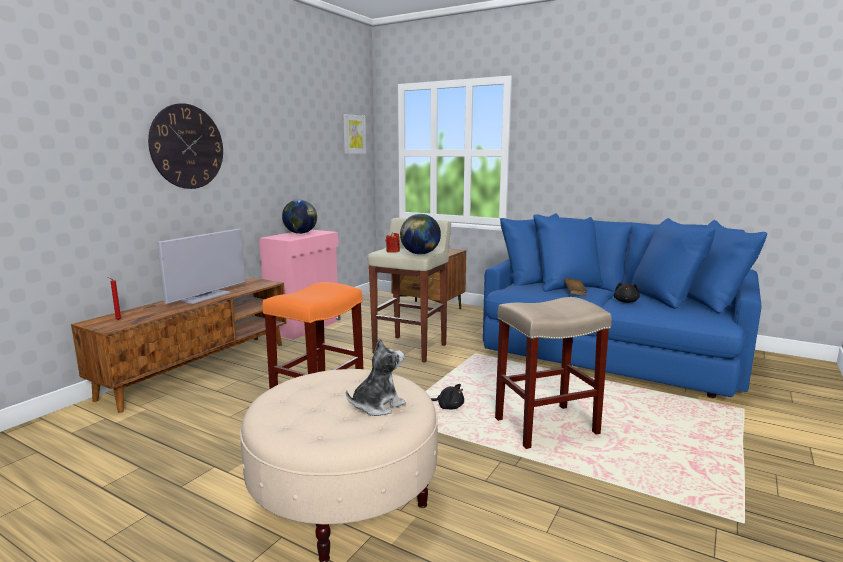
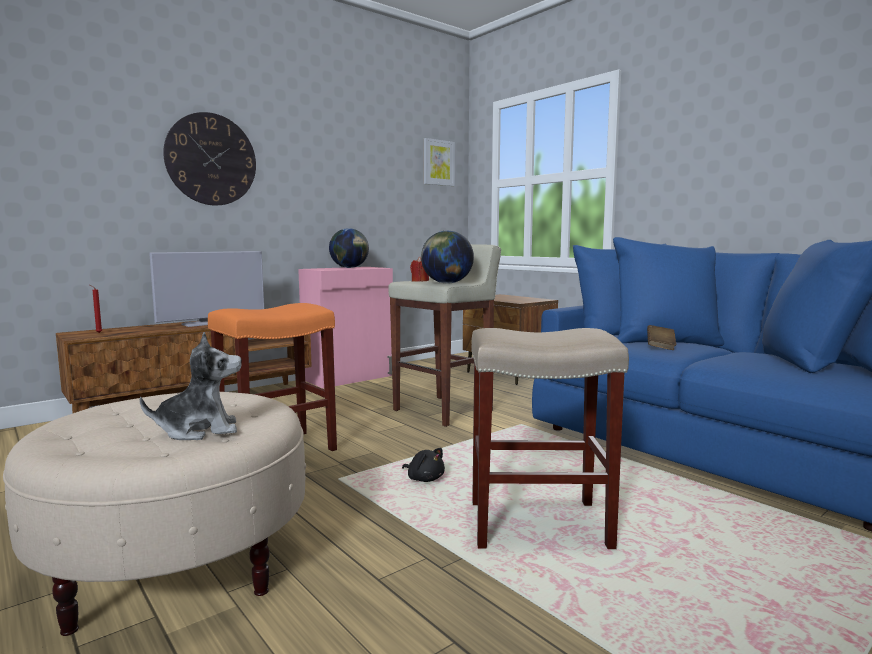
camera: 20 degrees right, 5 degrees down
black plush toy [614,282,640,303] -> none

